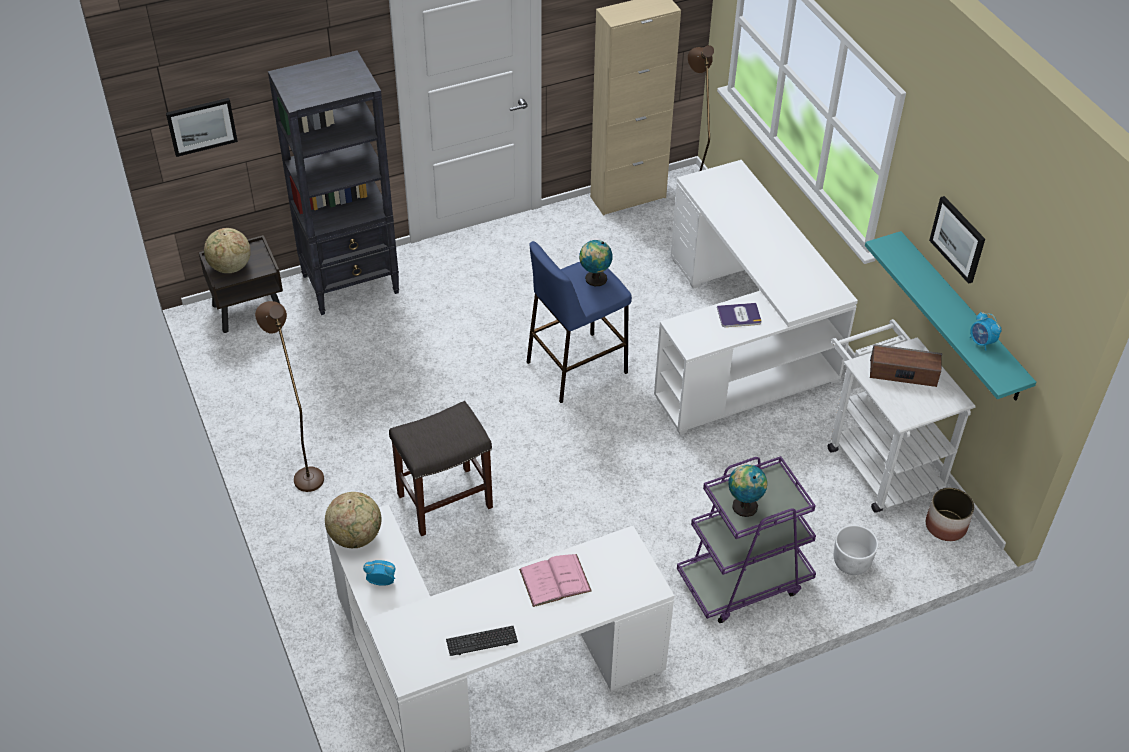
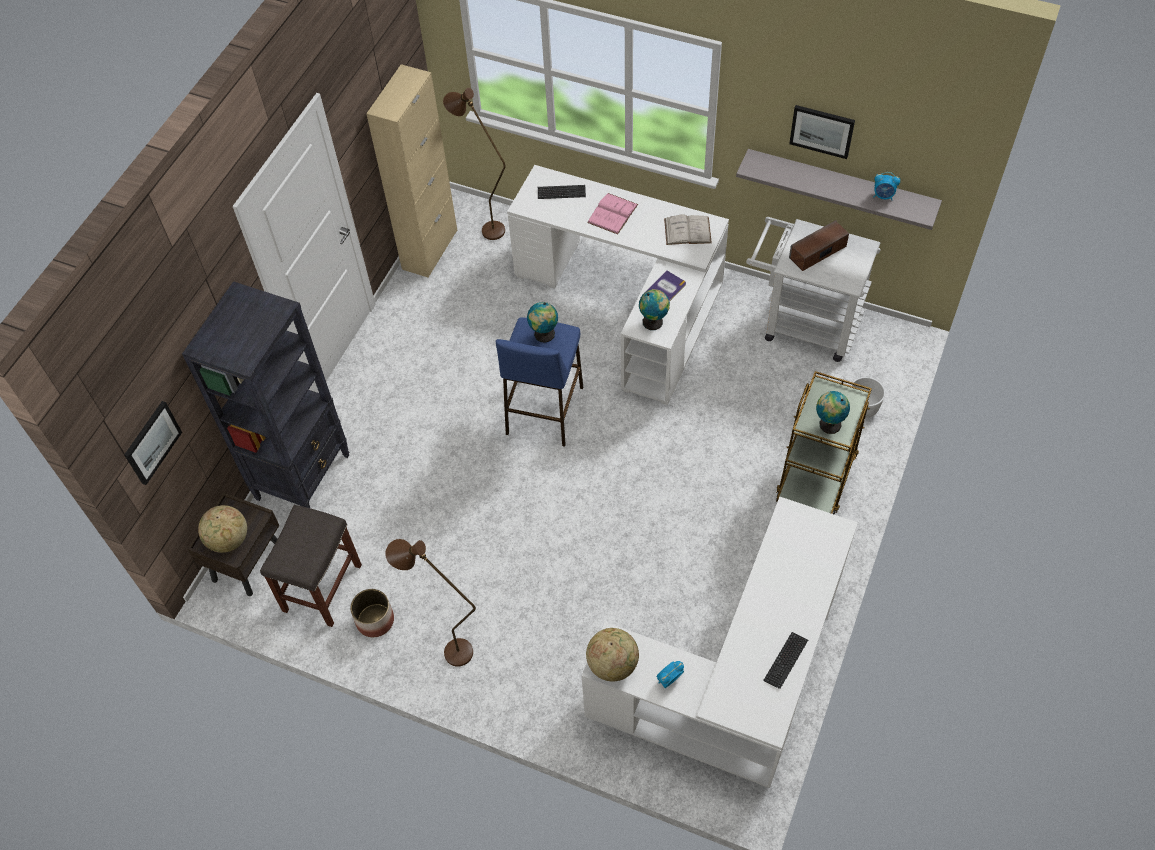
camera: 40 degrees left, 10 degrees up
grey stool [389,401,493,536] -> grey stool moved to [260,505,362,627]
pink book [519,554,592,607] -> pink book moved to [587,193,638,234]
purple cart [677,456,816,623] -> brown cart [776,371,872,515]
turquoise shelf [865,231,1036,401] -> grey shelf [736,149,942,230]
planter [926,488,974,541] -> planter moved to [350,589,394,637]
none -> keyboard [538,185,586,199]
none -> globe [639,289,670,330]
none -> white book [664,214,712,245]

